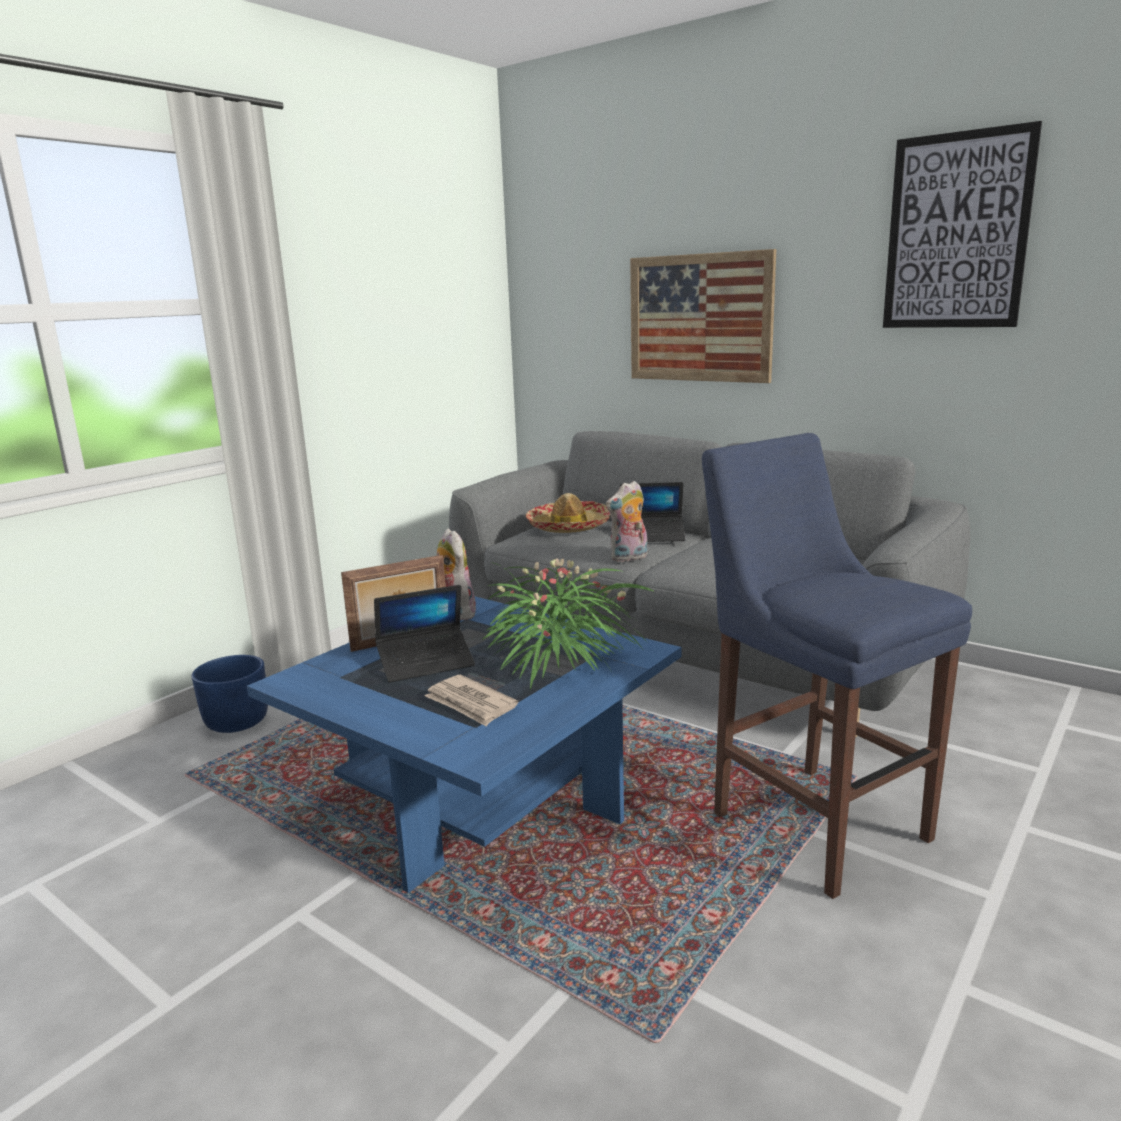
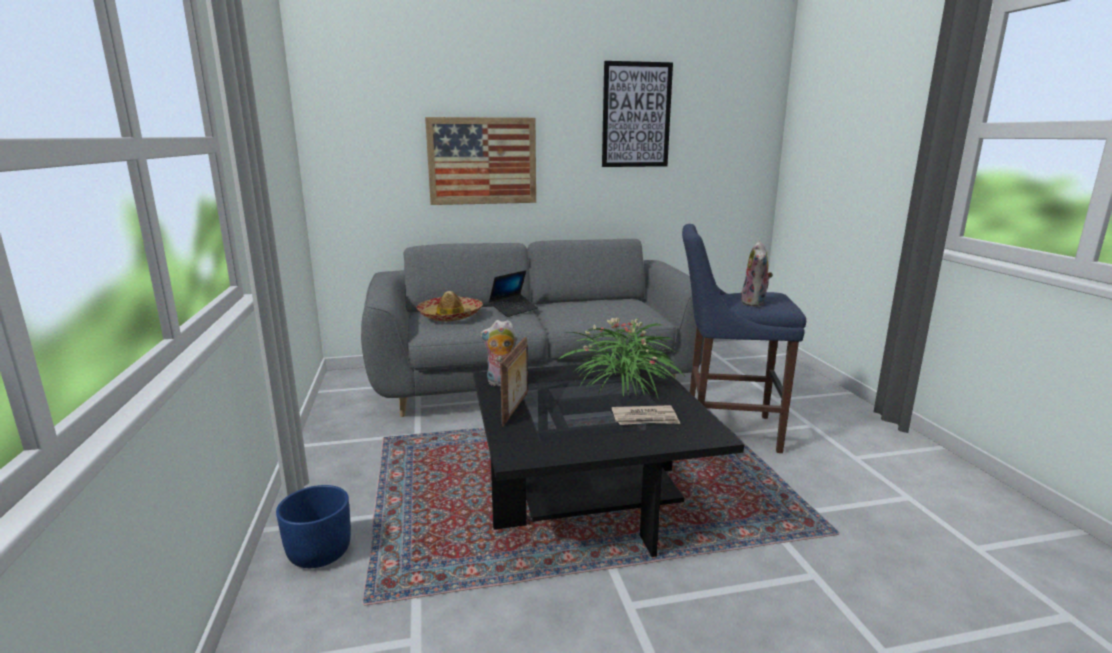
camera: 50 degrees left, 0 degrees up
blue coffee table [247,596,682,893] -> black coffee table [473,359,744,557]
laptop [374,585,475,682] -> none
plush toy [606,481,648,562] -> plush toy moved to [741,241,773,307]

